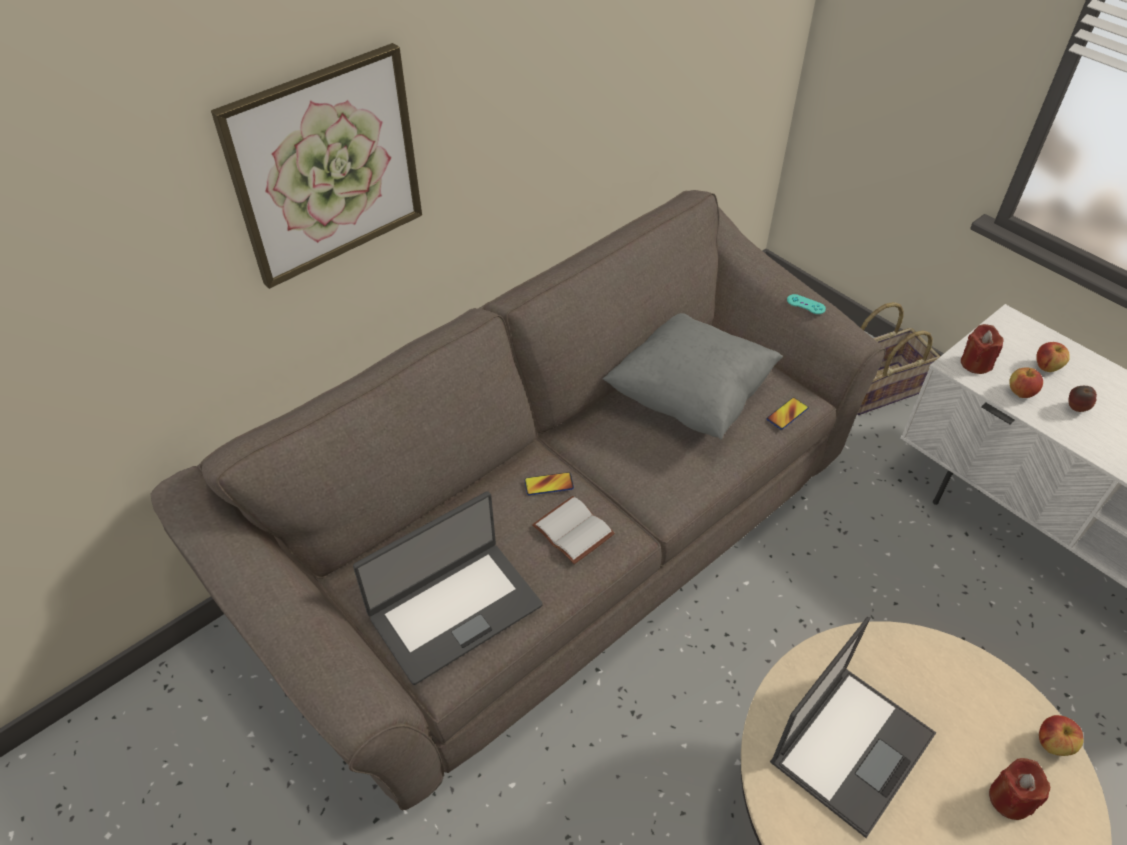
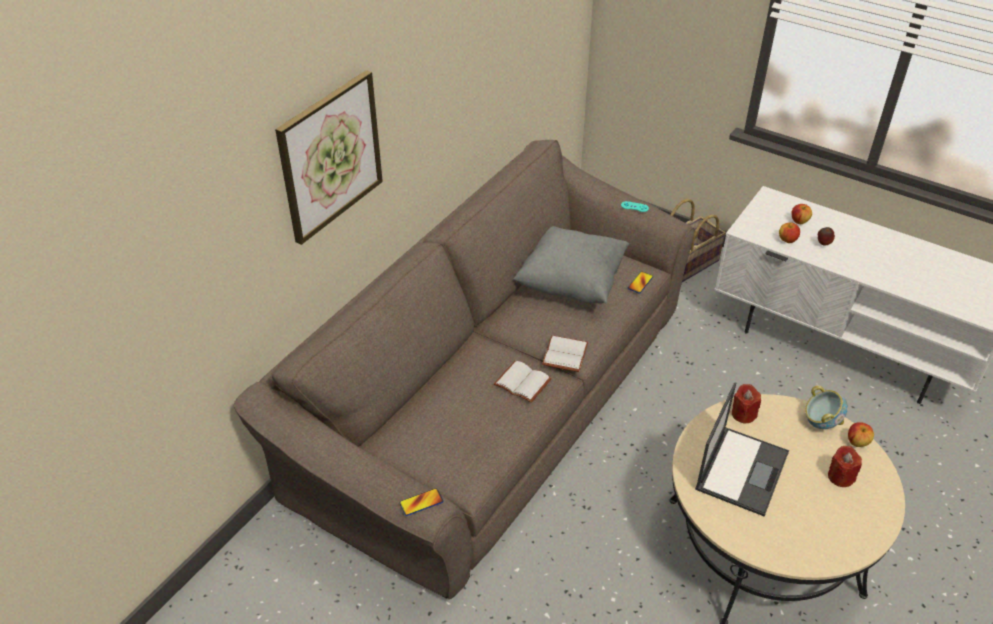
camera: 15 degrees left, 5 degrees down
laptop [353,491,543,685] -> none
phone [524,472,574,495] -> phone moved to [399,488,444,516]
red candle [961,324,1004,374] -> red candle moved to [732,384,761,423]
none -> white book [542,335,588,372]
none -> bowl [805,385,848,429]

